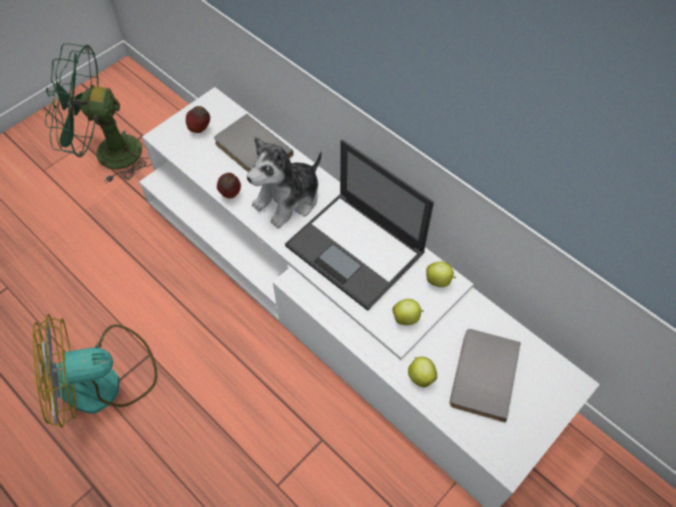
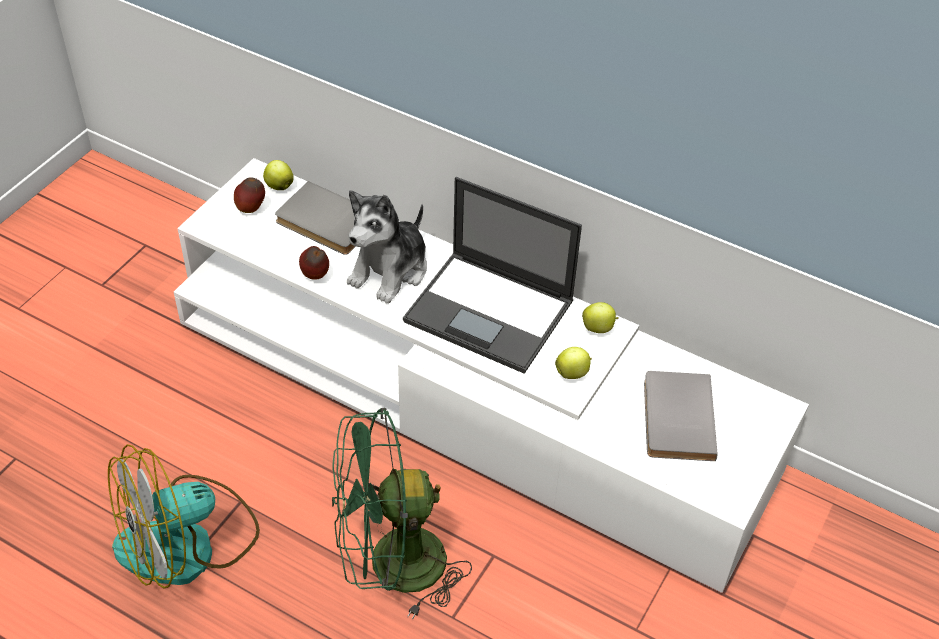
camera: 15 degrees left, 10 degrees down
green fan [45,43,152,183] -> green fan moved to [332,408,472,620]
apple [408,357,437,387] -> apple moved to [263,160,294,190]

